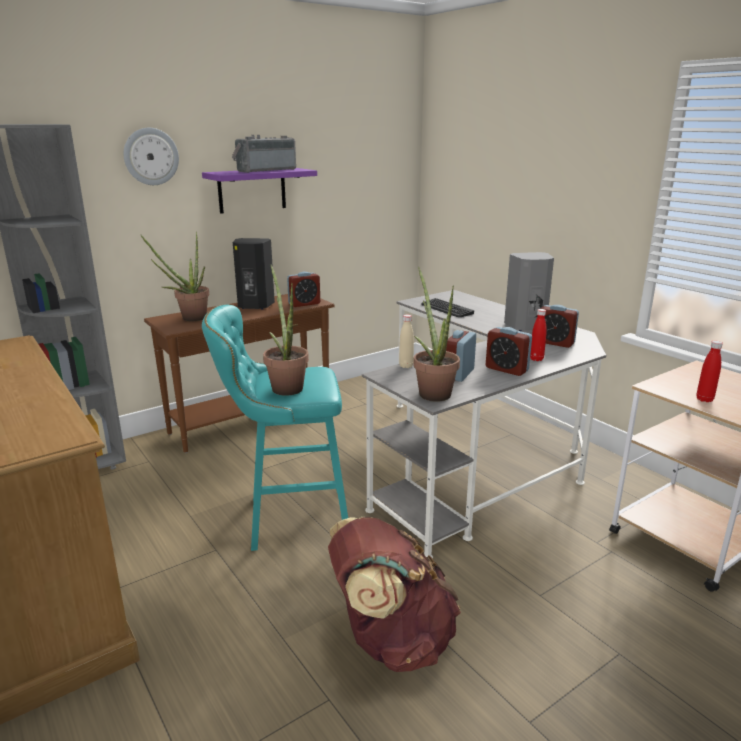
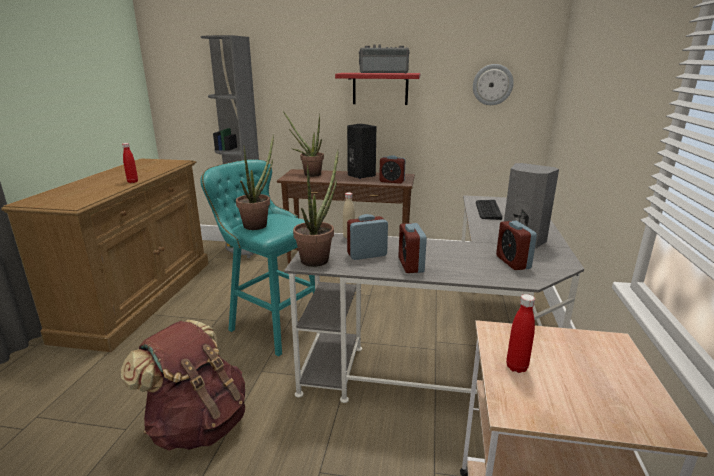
camera: 45 degrees right, 0 degrees up
wall clock [123,128,179,185] -> wall clock moved to [473,64,514,105]
purple shelf [202,168,317,214] -> red shelf [335,73,420,105]
red bottle [530,309,547,361] -> red bottle moved to [122,143,138,183]

